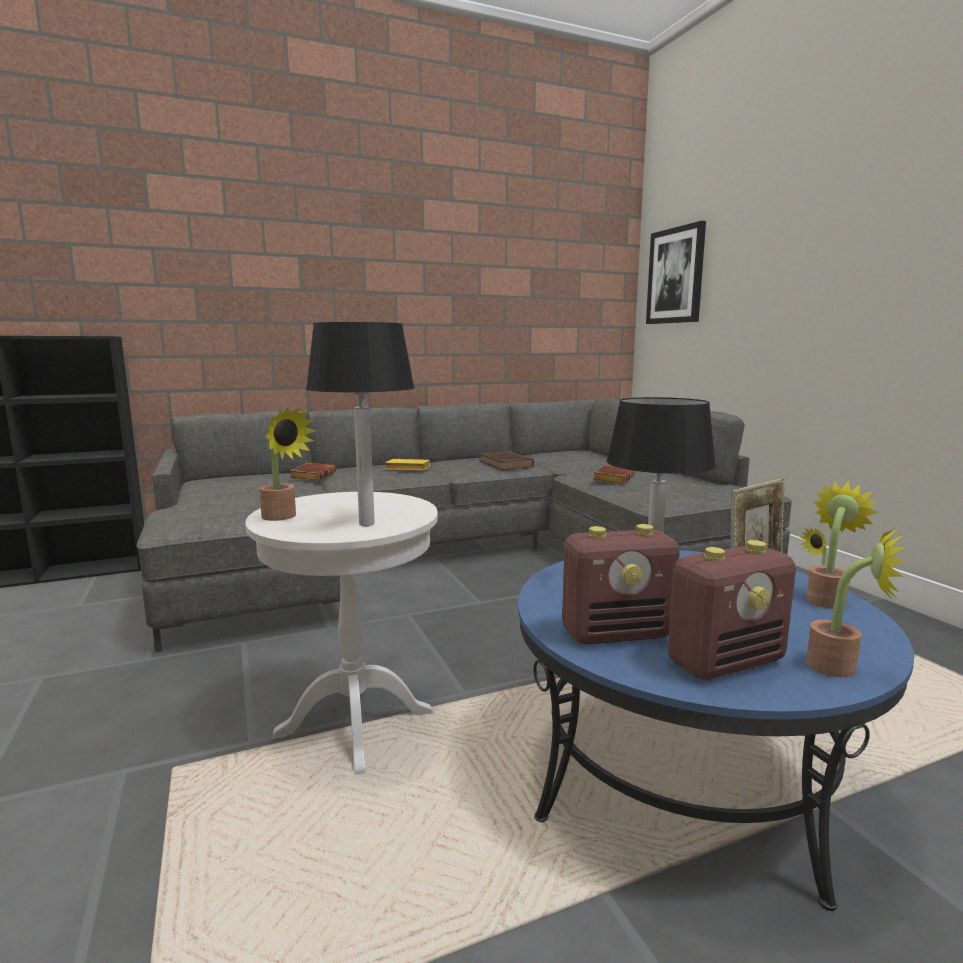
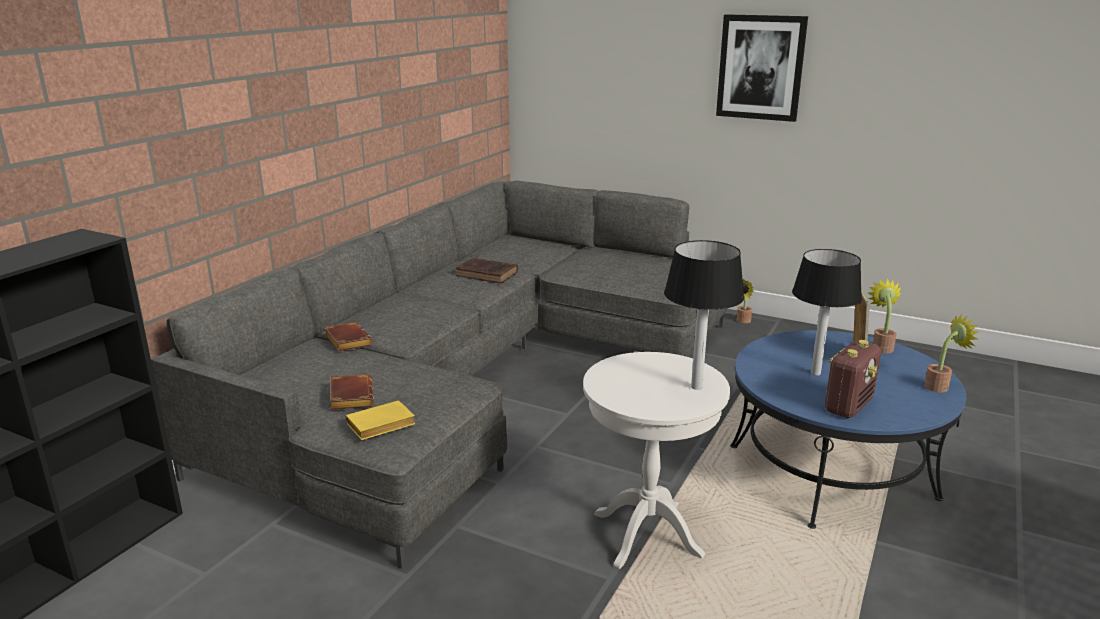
camera: 40 degrees left, 10 degrees up
potted plant [259,407,316,521] -> none
yellow book [385,459,430,470] -> yellow book moved to [346,401,416,440]
brown book [593,465,635,484] -> brown book moved to [330,375,374,410]
picture [646,221,706,324] -> picture moved to [716,14,808,122]
radio [668,540,796,680] -> none

